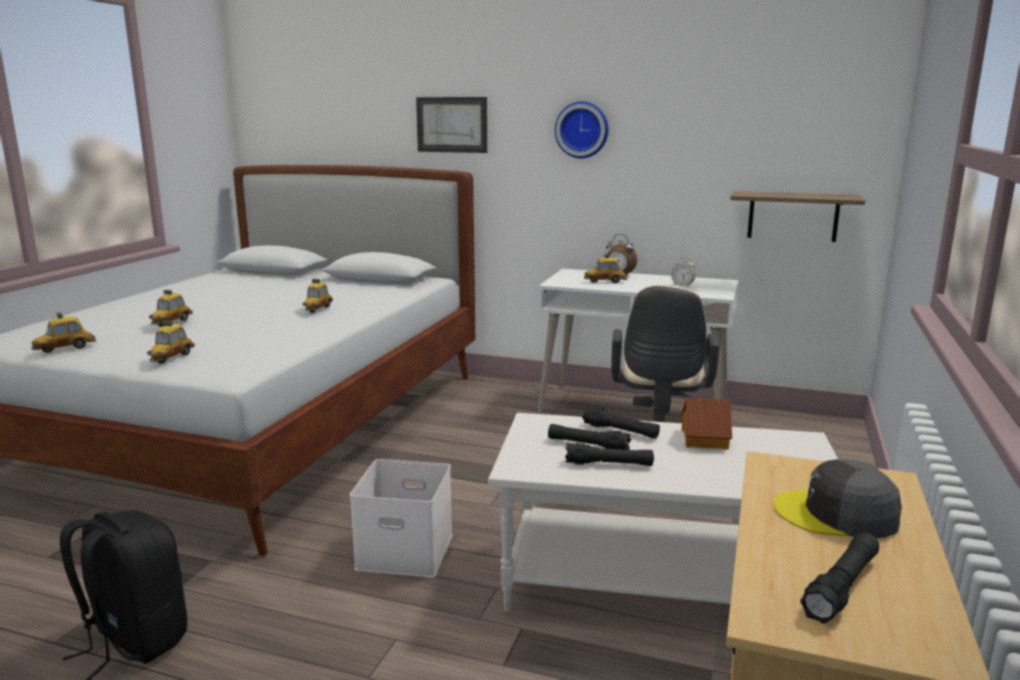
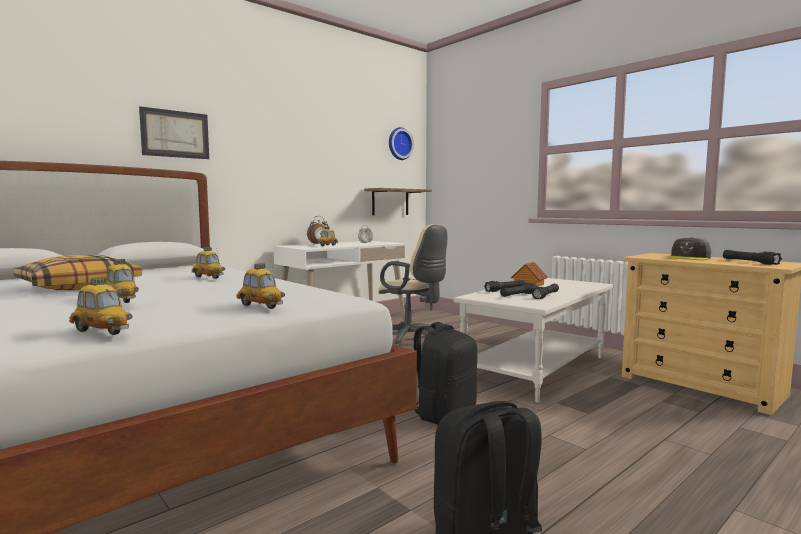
camera: 60 degrees left, 10 degrees down
toy car [31,312,97,353] -> toy car turned 45 degrees counterclockwise [69,277,133,335]
white storage box [350,459,453,578] -> black backpack [414,322,477,425]
wall clock [555,101,608,158] -> wall clock moved to [389,127,414,160]
none -> pillow [13,255,142,290]

